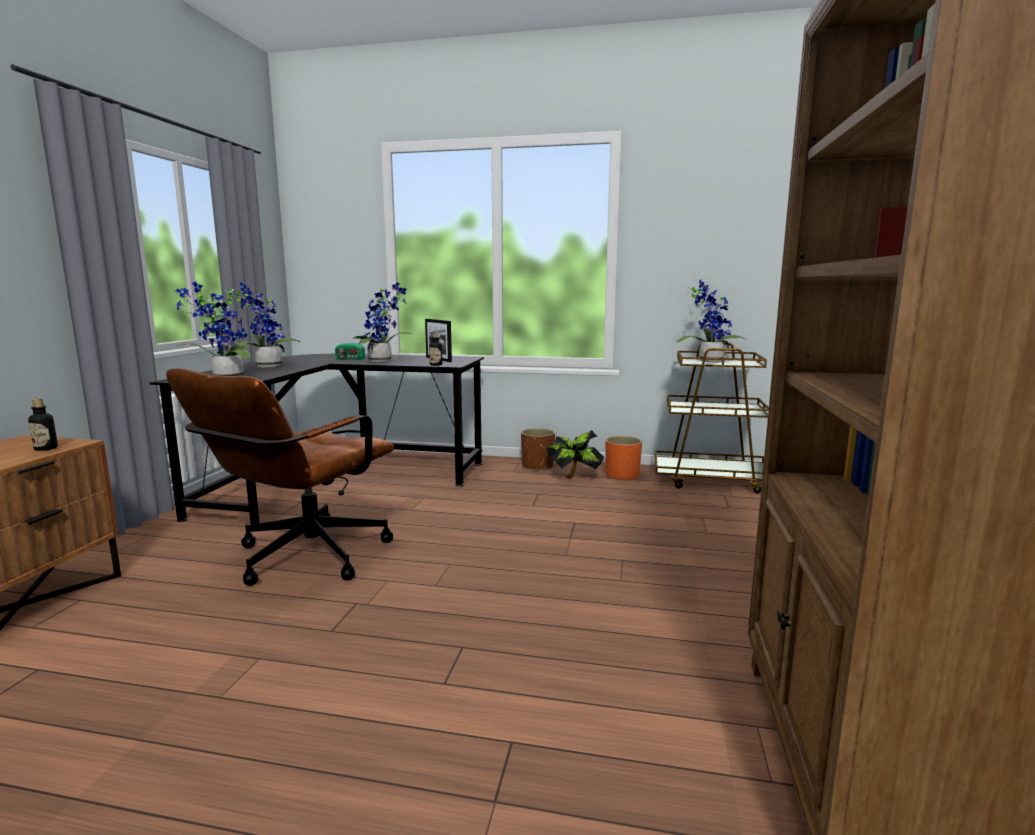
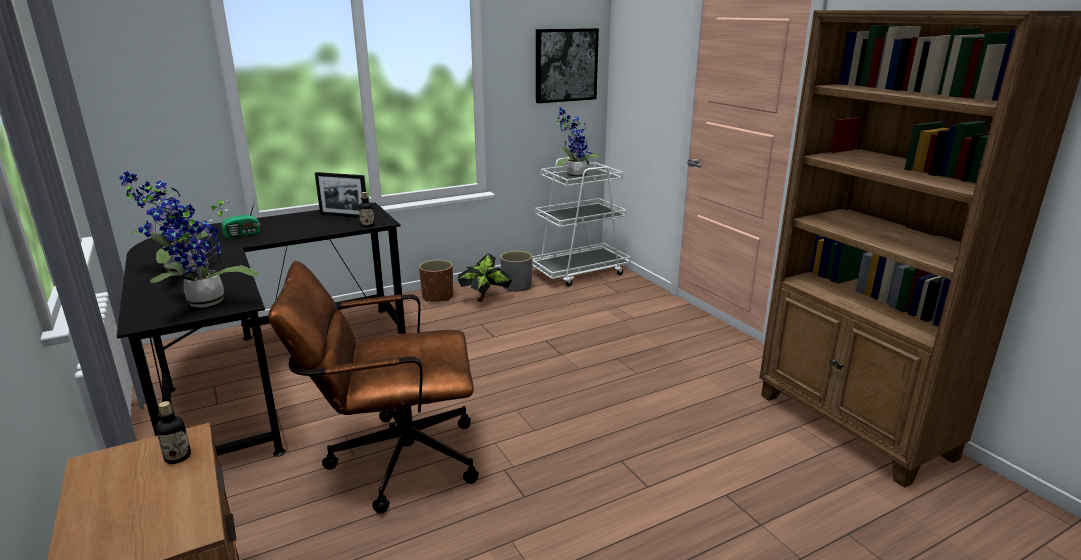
camera: 40 degrees left, 10 degrees up
brown office chair [166,368,394,586] -> brown office chair turned 90 degrees clockwise [268,261,479,513]
potted plant [353,282,413,362] -> none
orange planter [605,436,642,481] -> grey planter [500,251,533,292]
brown cart [654,342,769,494] -> white cart [532,157,631,286]
none -> picture [536,28,599,103]

